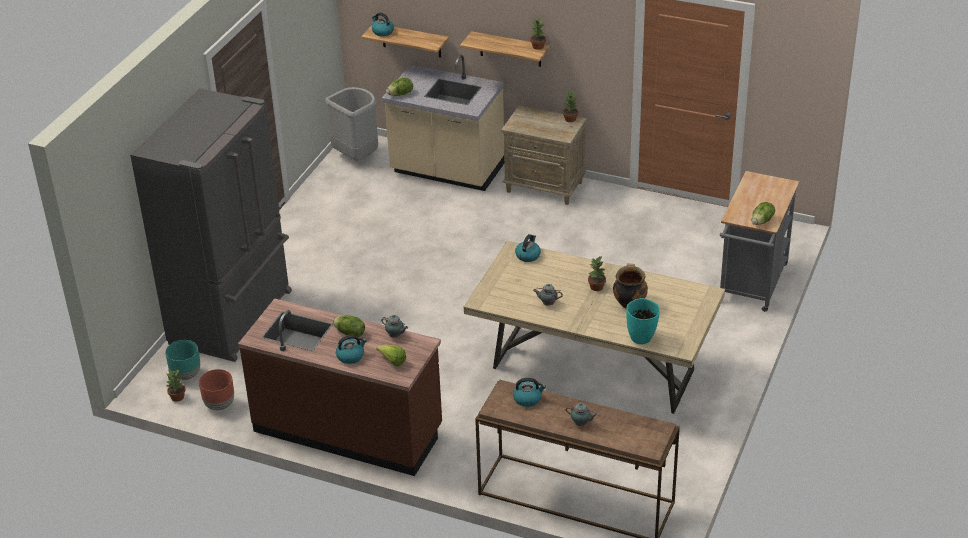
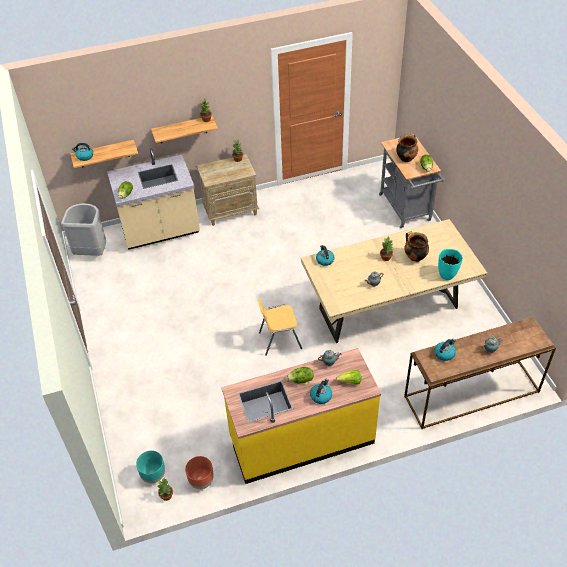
camera: 40 degrees left, 10 degrees up
grey fridge [130,88,292,362] -> none
brown counter [238,298,442,476] -> yellow counter [221,348,381,484]
none -> yellow chair [258,298,302,356]
none -> cooking pot [396,133,418,162]

